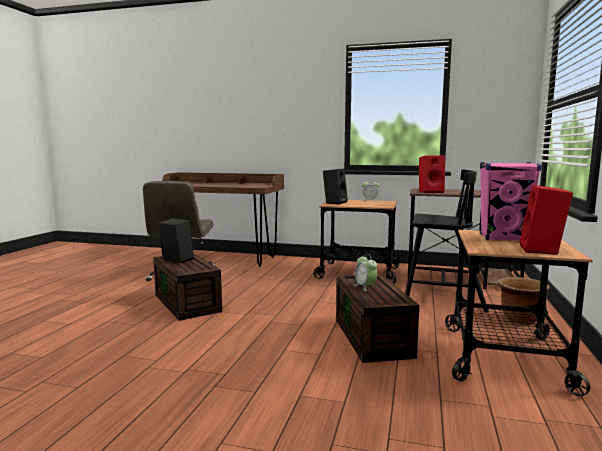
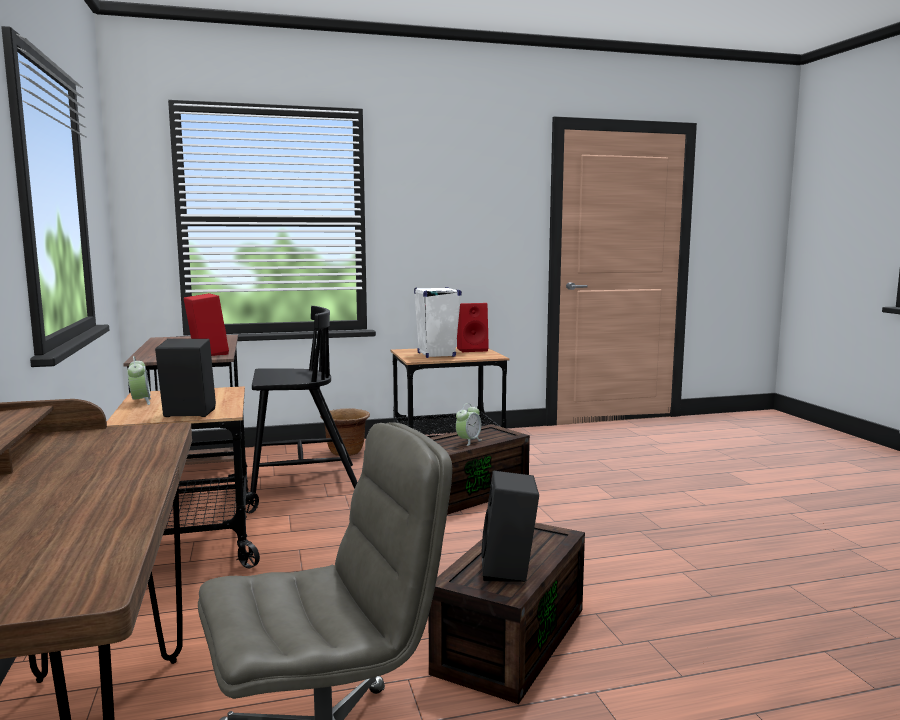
camera: 120 degrees left, 0 degrees up
black chair [405,169,489,313] -> black chair turned 90 degrees clockwise [250,306,357,499]
pink speaker [480,162,542,241] -> white speaker [414,287,462,358]

